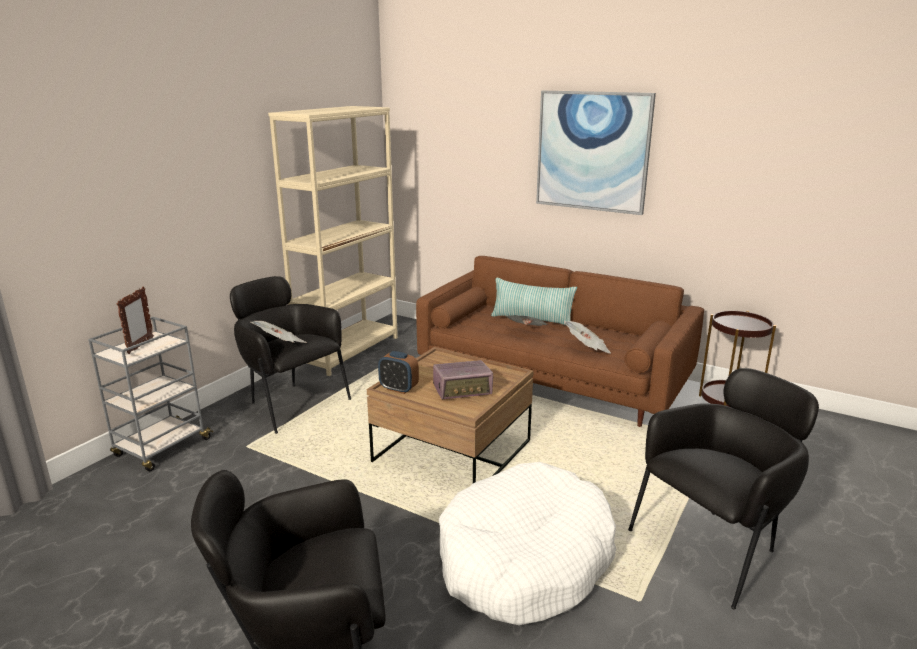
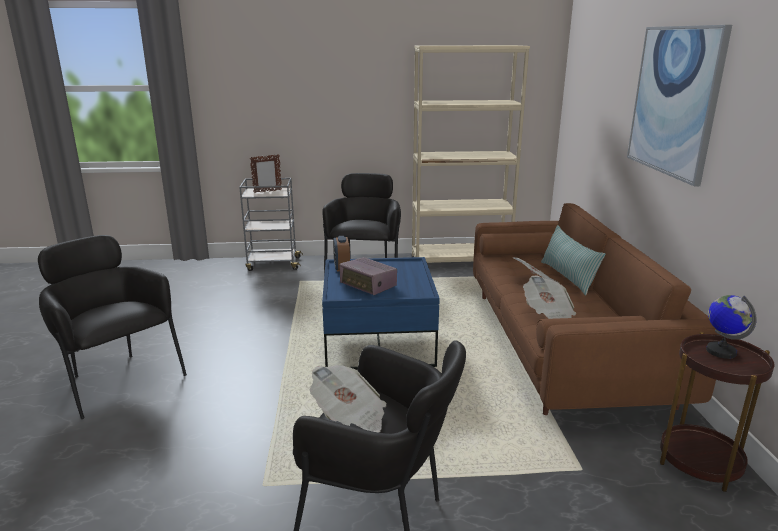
camera: 55 degrees right, 0 degrees up
newspaper [251,321,307,343] -> newspaper moved to [310,365,386,433]
brown coffee table [367,347,534,483] -> blue coffee table [322,257,440,370]
white dog bed [439,462,616,625] -> none
none -> globe [706,295,757,359]

